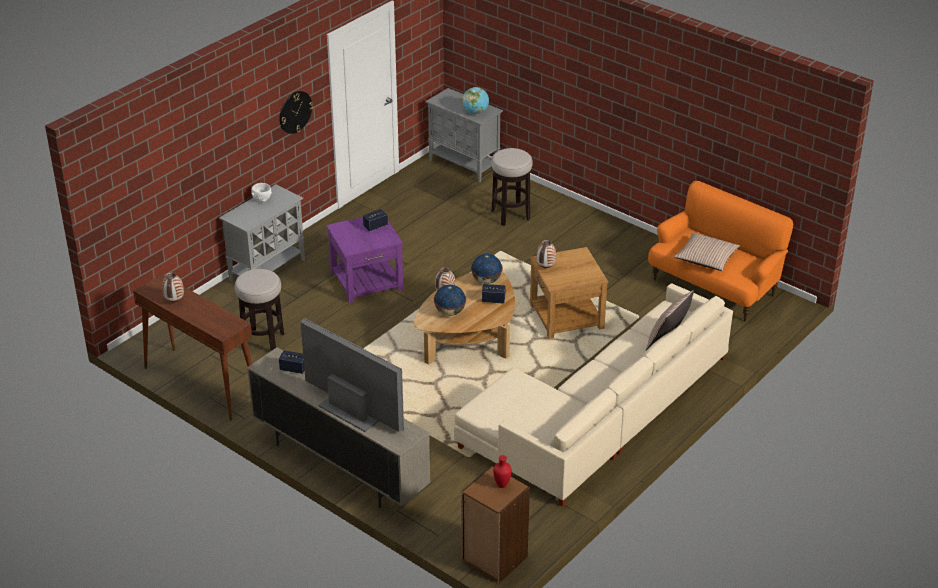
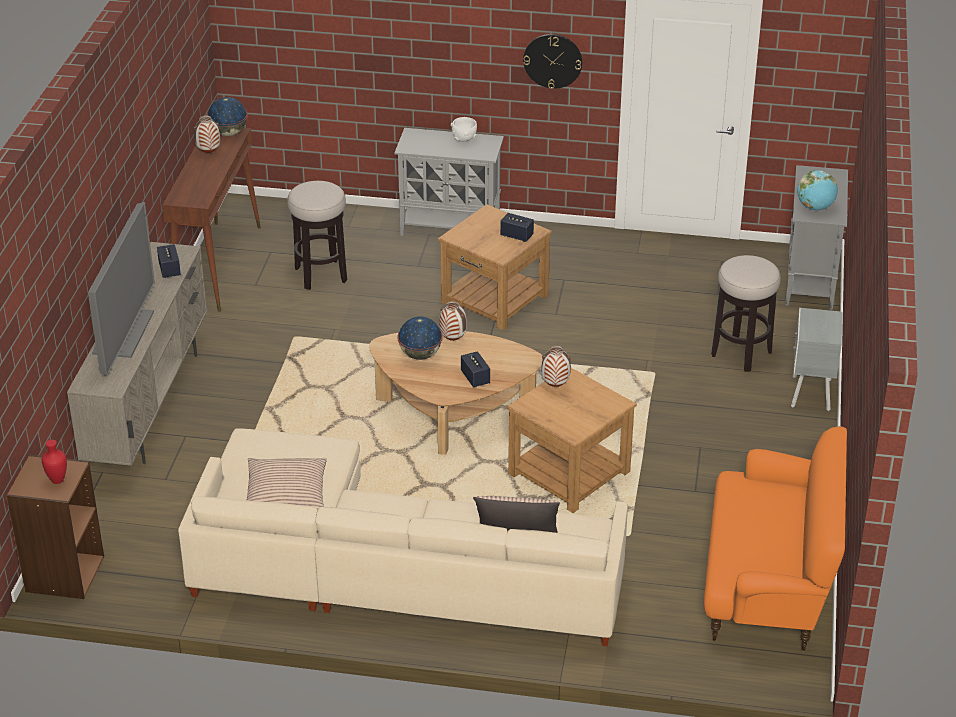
camera: 60 degrees right, 0 degrees up
purple side table [326,217,403,303] -> brown side table [438,204,552,330]
globe [471,254,503,284] -> globe moved to [207,97,248,136]
pillow [674,232,740,271] -> pillow moved to [247,458,327,510]
none -> grey nightstand [791,308,842,411]

